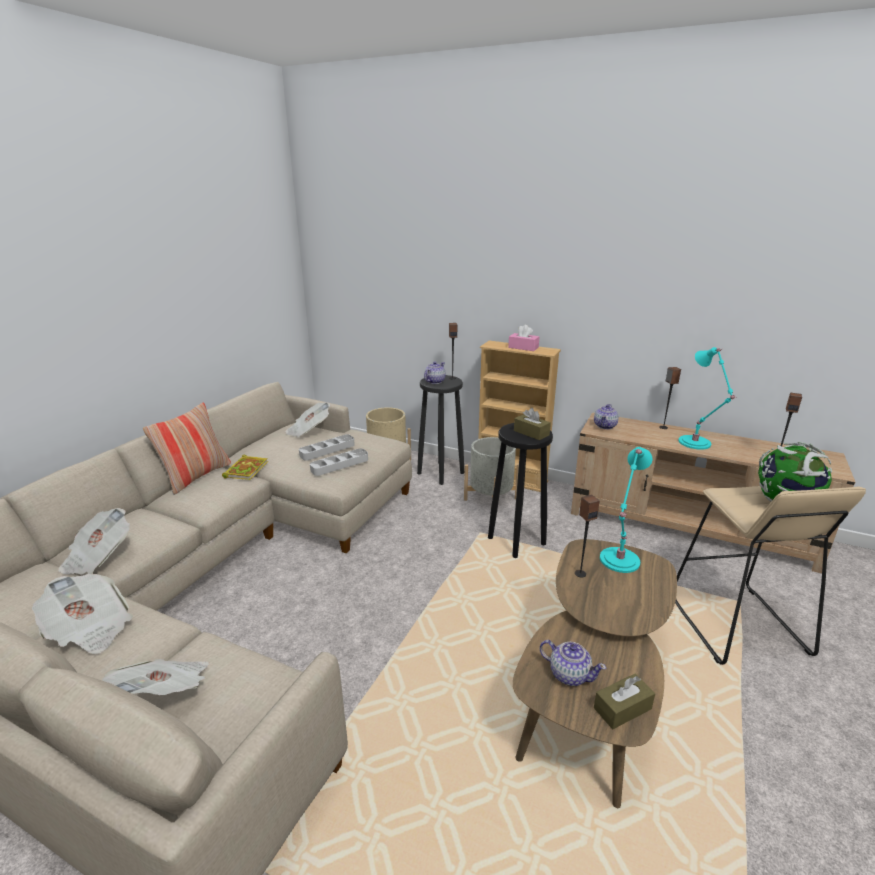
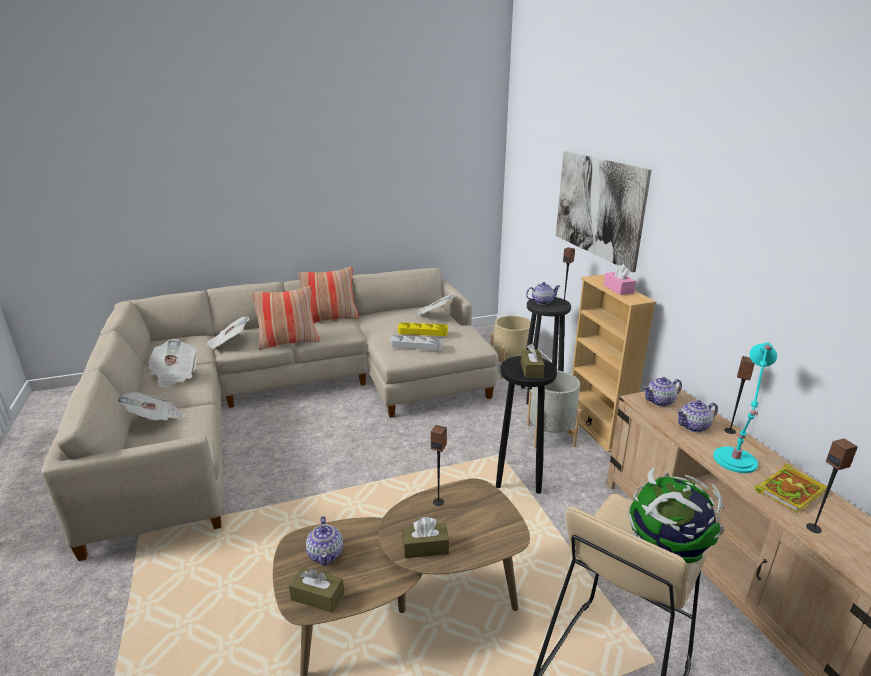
camera: 45 degrees right, 0 degrees up
book [222,455,268,480] -> book moved to [755,464,827,513]
grey tray [299,434,355,461] -> yellow tray [398,323,448,336]
turquoise table lamp [600,447,653,573] -> none
none -> pillow [251,286,320,350]
none -> brown tissue box [402,517,449,558]
none -> picture [556,151,651,272]
none -> teapot [676,400,718,432]

